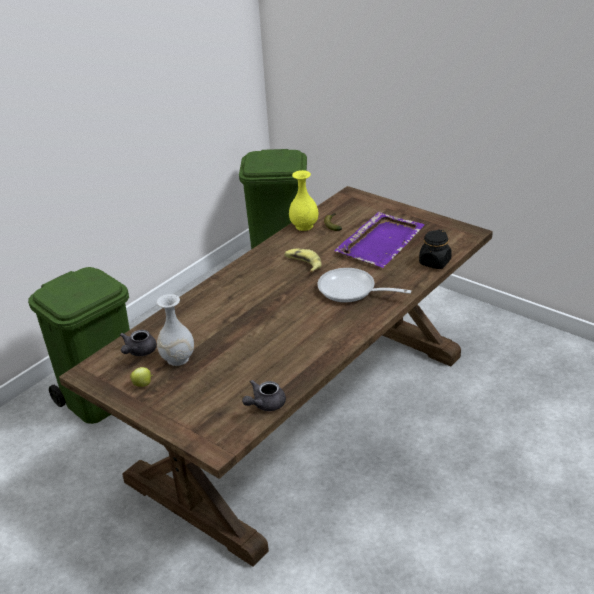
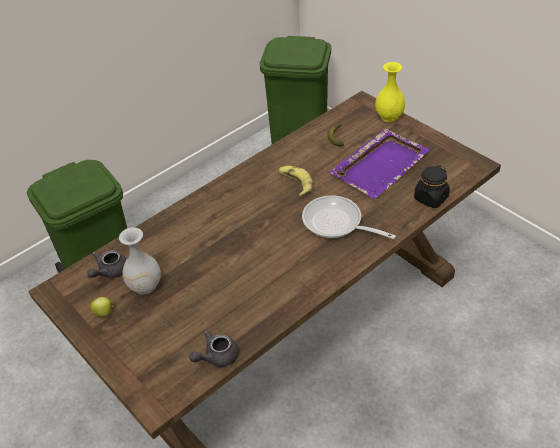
camera: 10 degrees right, 10 degrees up
yellow vase [289,170,318,231] -> yellow vase moved to [375,62,405,122]

